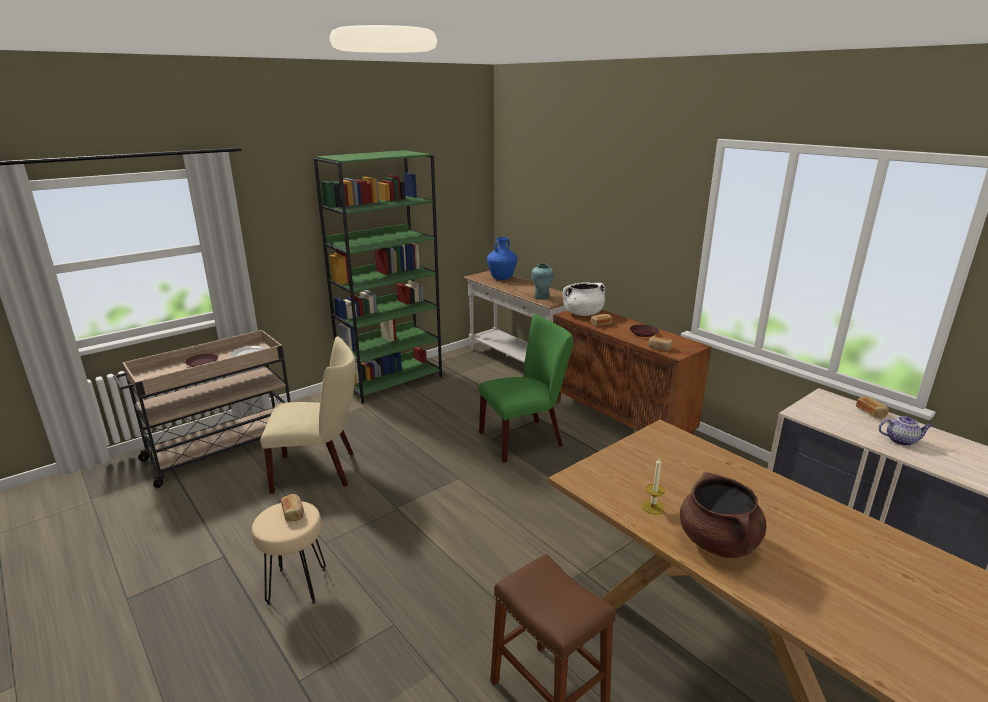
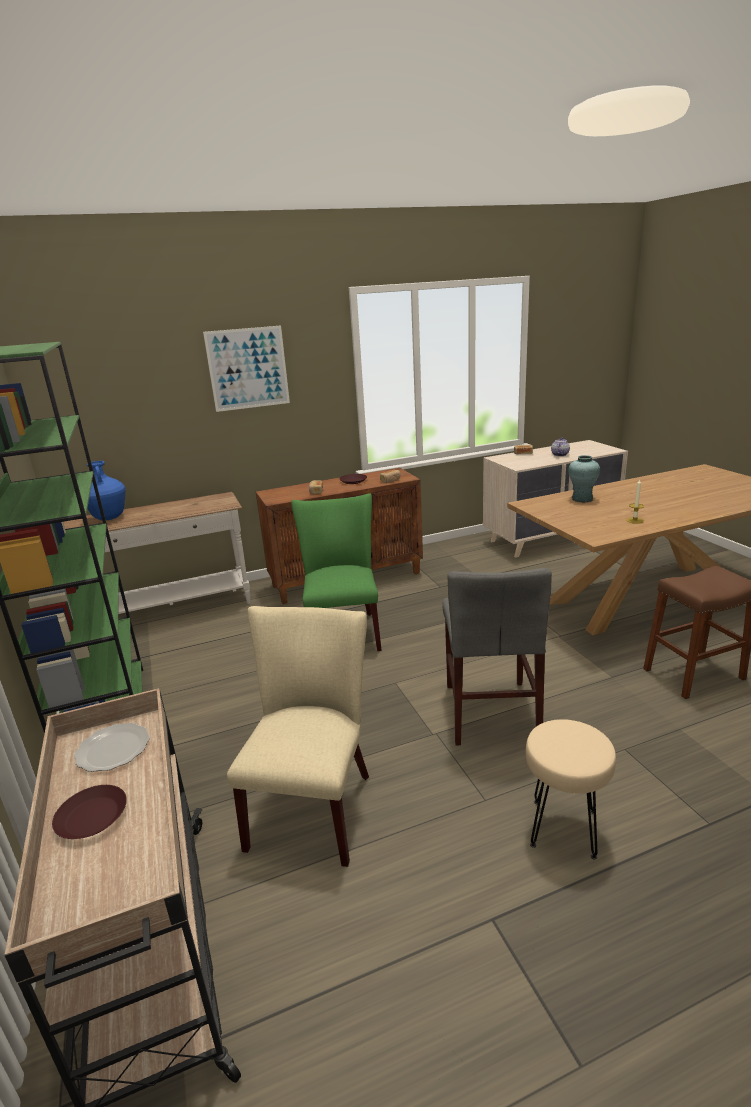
camera: 70 degrees left, 0 degrees up
bread [281,494,304,521] -> none
turquoise vase [531,263,554,300] -> turquoise vase moved to [568,455,600,502]
white cooking pot [563,282,605,316] -> none
brown cooking pot [680,472,766,558] -> none
none -> picture [203,326,290,412]
none -> grey chair [443,568,552,745]

